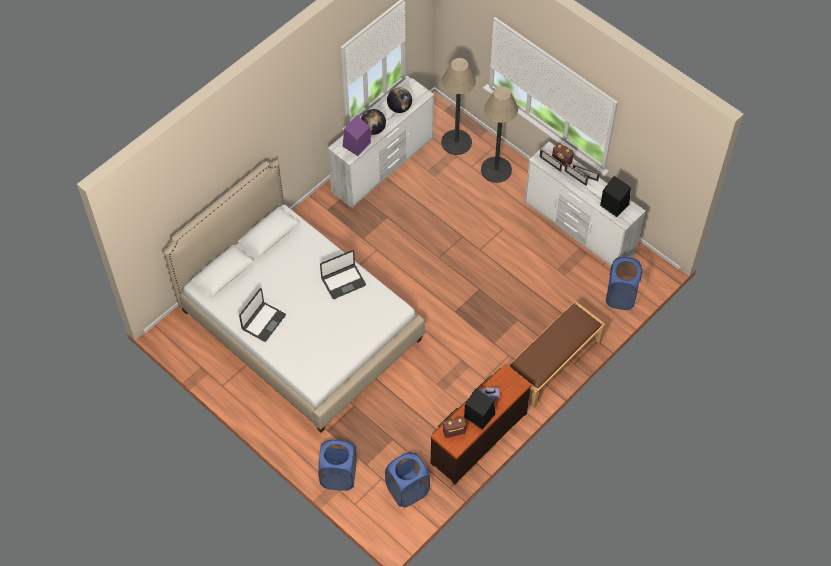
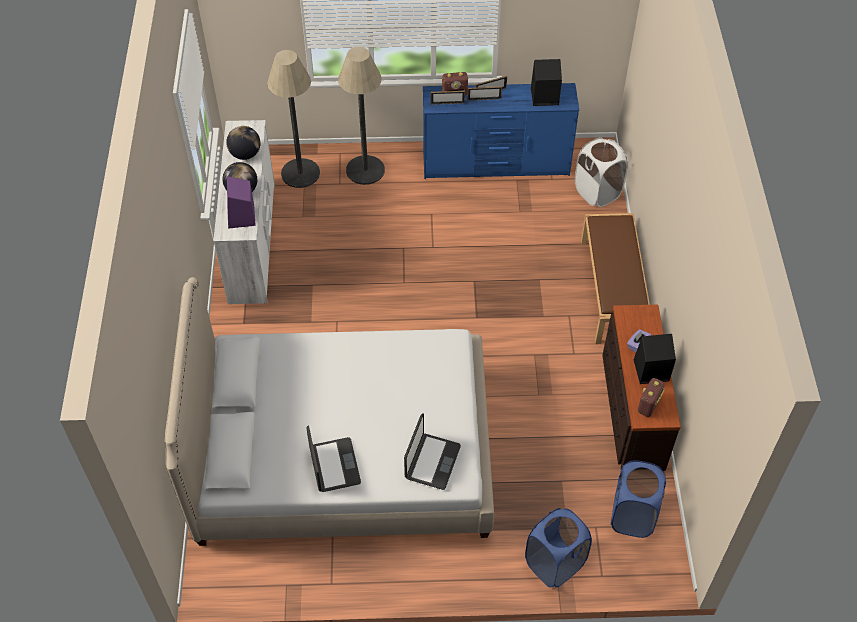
camera: 45 degrees left, 5 degrees down
laptop [320,250,366,299] -> laptop moved to [404,414,461,490]
white dresser [525,141,646,266] -> blue dresser [423,83,579,179]
blue laundry basket [606,257,642,310] -> white laundry basket [575,137,628,207]

